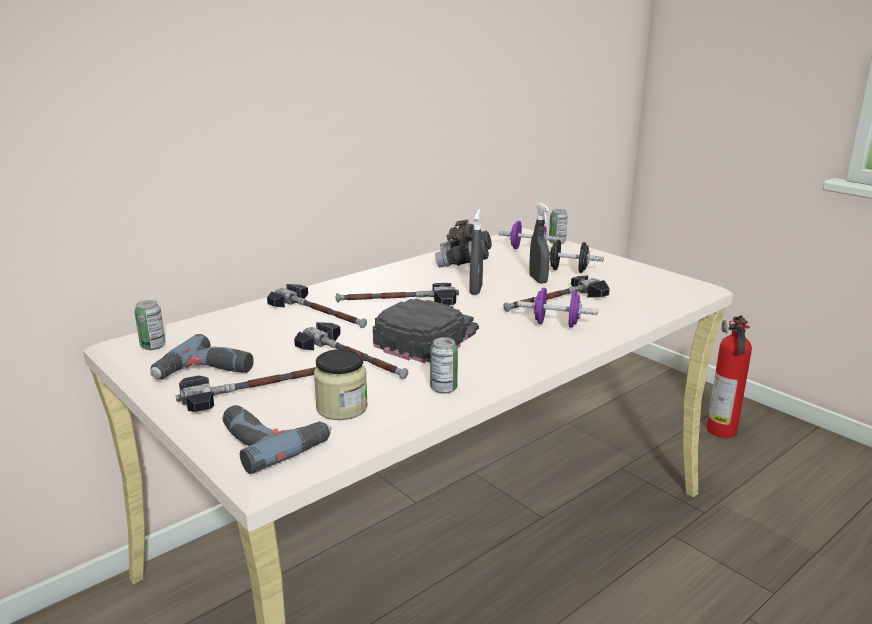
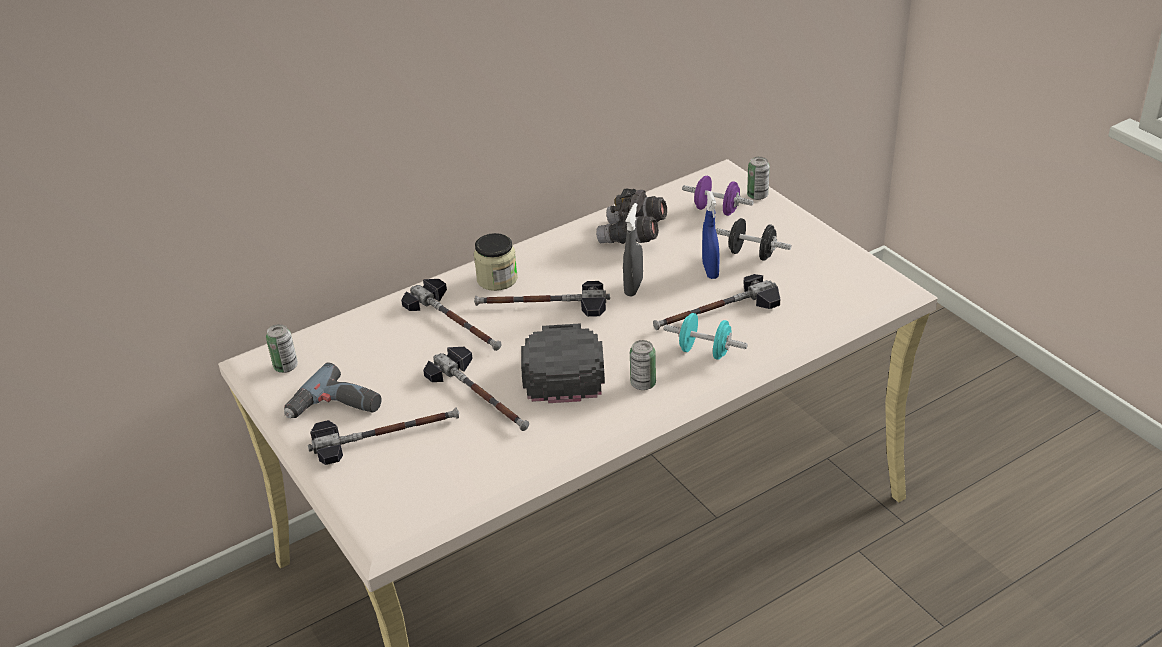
camera: 10 degrees right, 15 degrees up
power drill [223,405,331,474] -> none
jar [314,349,368,420] -> jar moved to [474,233,518,291]
black cap [373,299,479,363] -> black cap turned 45 degrees counterclockwise [521,323,605,403]
can [430,337,458,393] -> can moved to [630,340,656,390]
purple dumbbell [517,288,598,328] -> turquoise dumbbell [663,313,748,360]
grey spray bottle [529,203,550,284] -> blue spray bottle [702,191,720,279]
fire extinguisher [707,316,752,438] -> none

